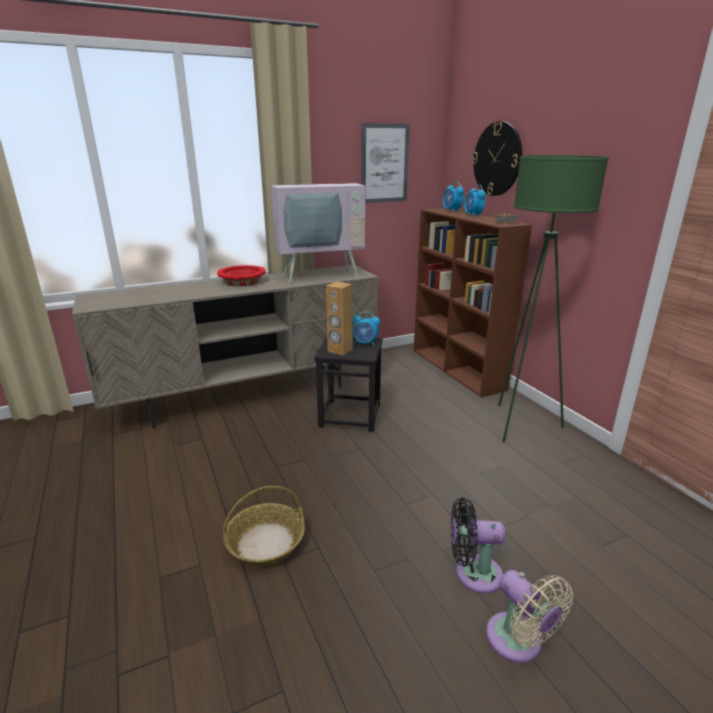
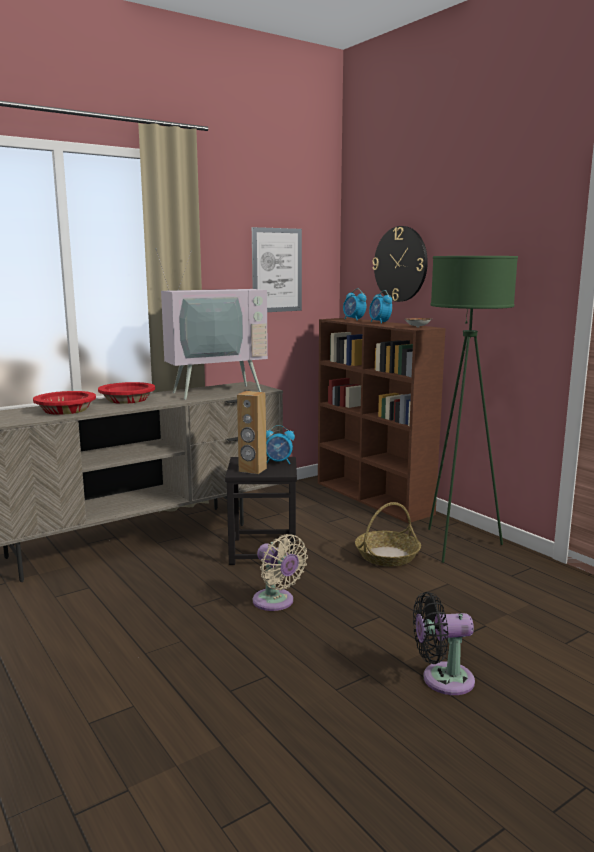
camera: 10 degrees left, 10 degrees down
basket [223,486,305,566] -> basket moved to [355,502,421,566]
beige fan [486,570,573,663] -> beige fan moved to [253,534,308,611]
none -> red bowl [33,391,96,415]

